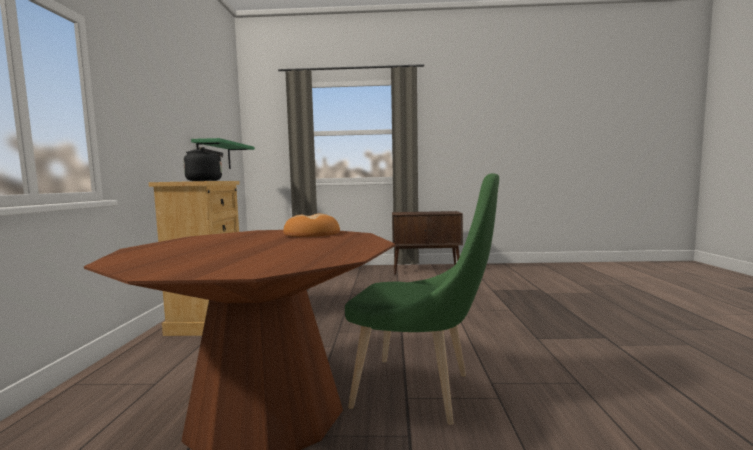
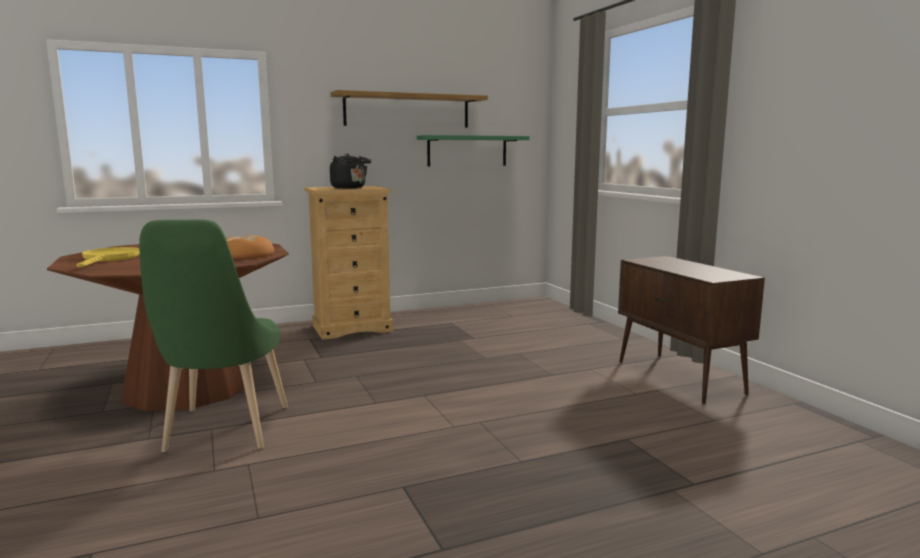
camera: 65 degrees right, 5 degrees up
none -> yellow frying pan [77,247,140,268]
none -> shelf [331,90,488,128]

